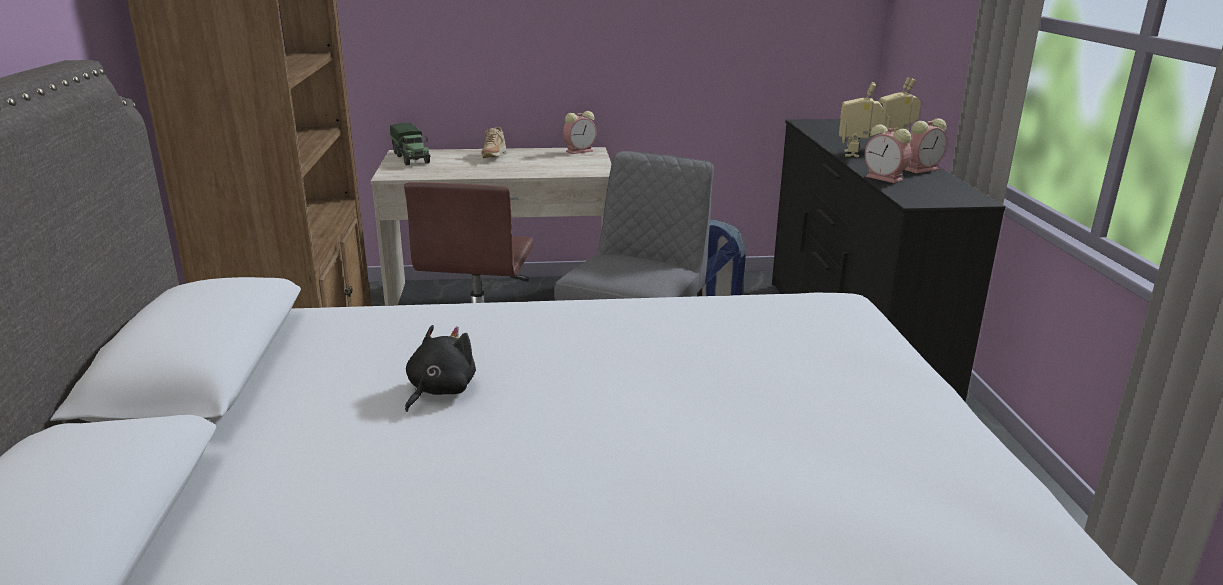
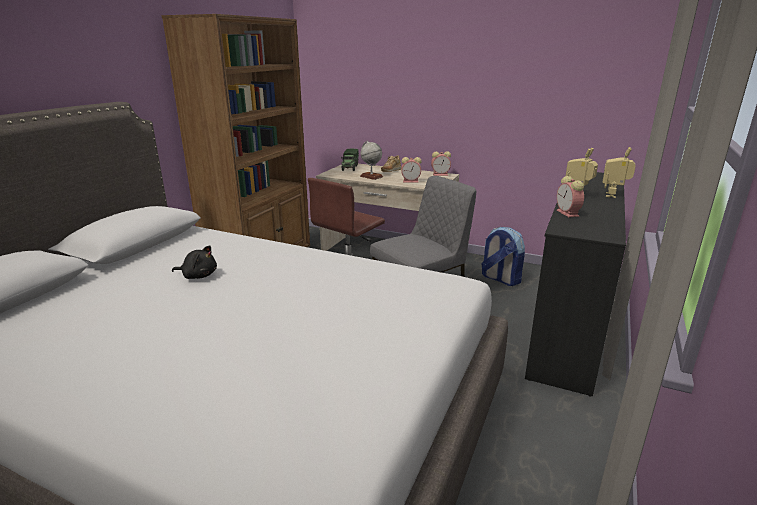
camera: 30 degrees right, 0 degrees up
black plush toy [405,325,476,412] -> black plush toy turned 45 degrees clockwise [172,245,217,279]
alarm clock [905,118,947,174] -> alarm clock moved to [401,157,422,183]
none -> globe [360,141,383,180]

